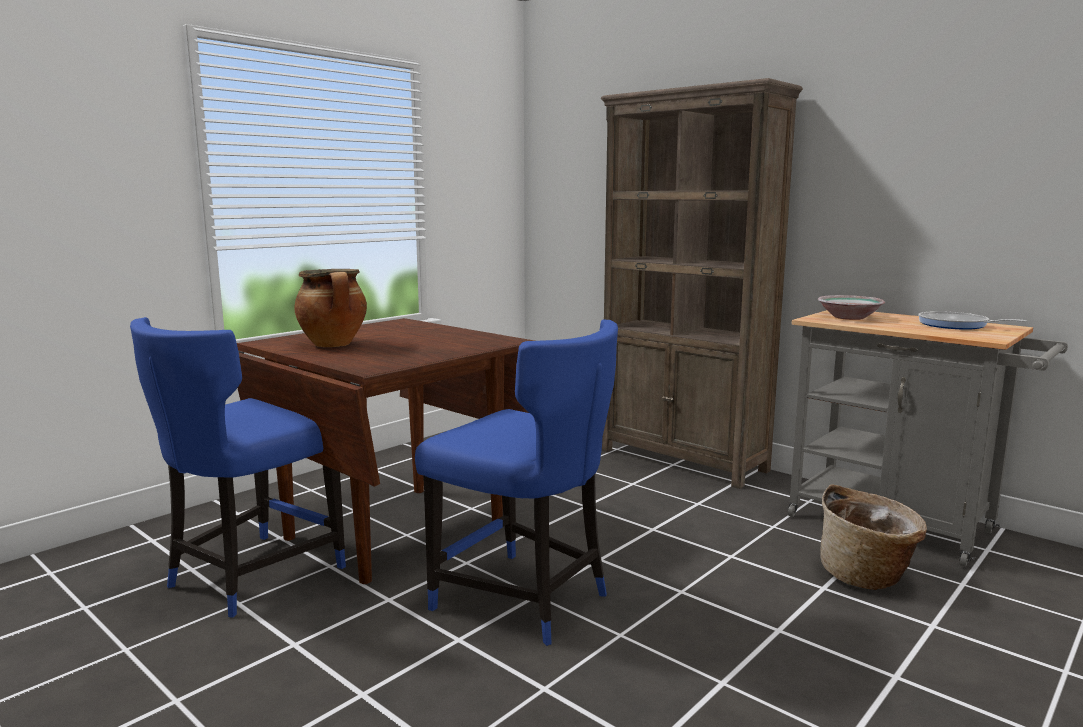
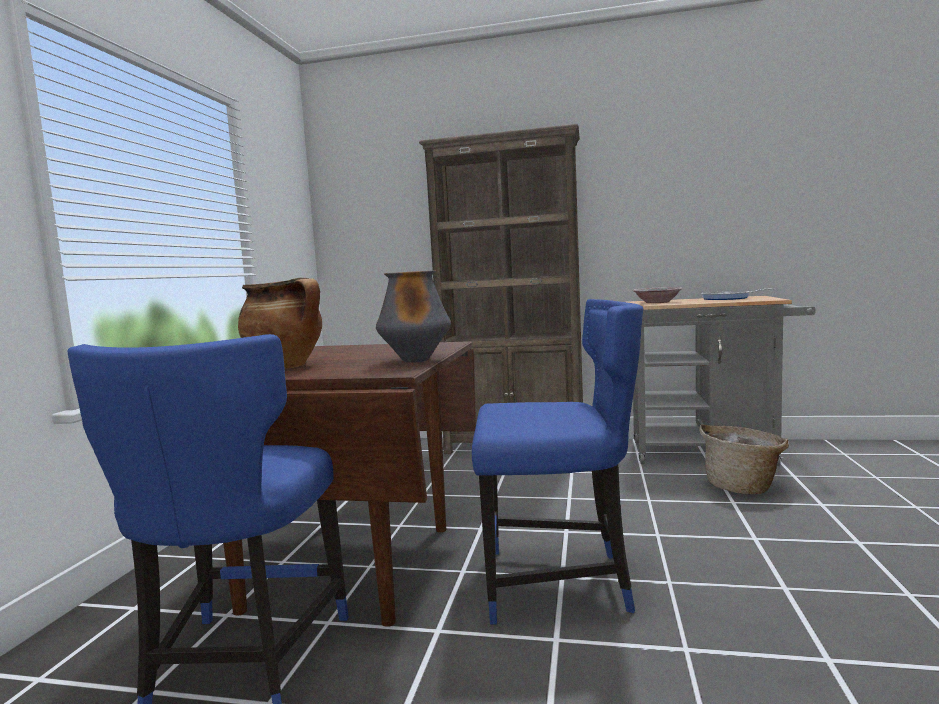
camera: 30 degrees left, 5 degrees down
none -> vase [376,270,451,363]

